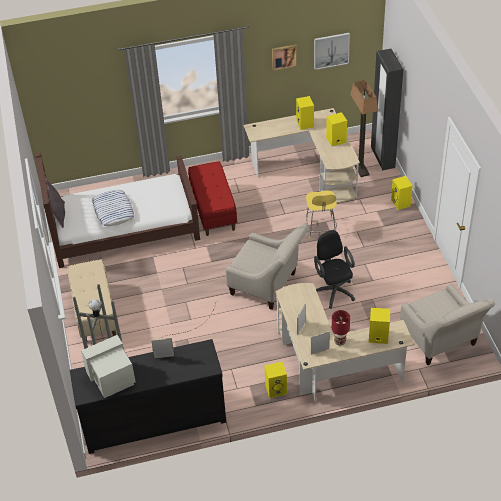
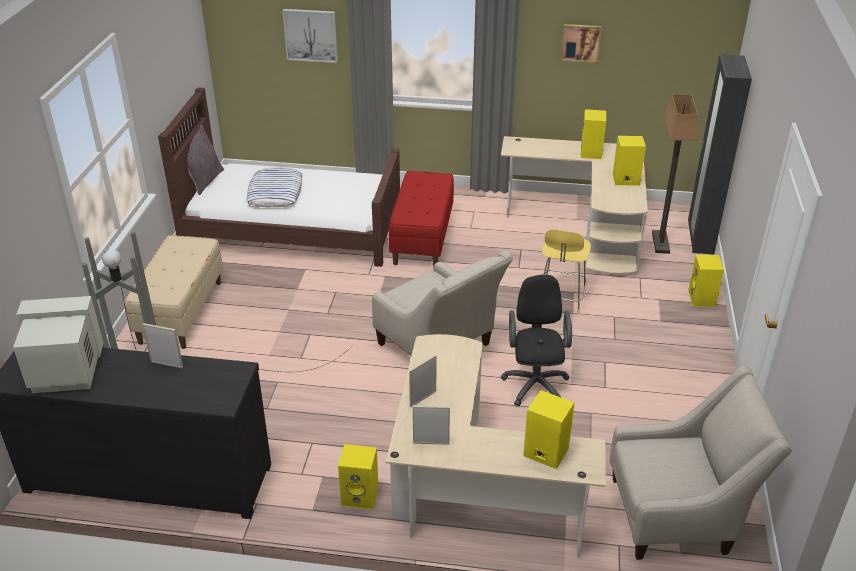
camera: 20 degrees right, 10 degrees down
picture [314,33,350,70] -> picture moved to [282,9,338,63]
red table lamp [332,310,350,346] -> none
beige armchair [400,284,495,365] -> beige armchair turned 90 degrees counterclockwise [610,366,792,560]

